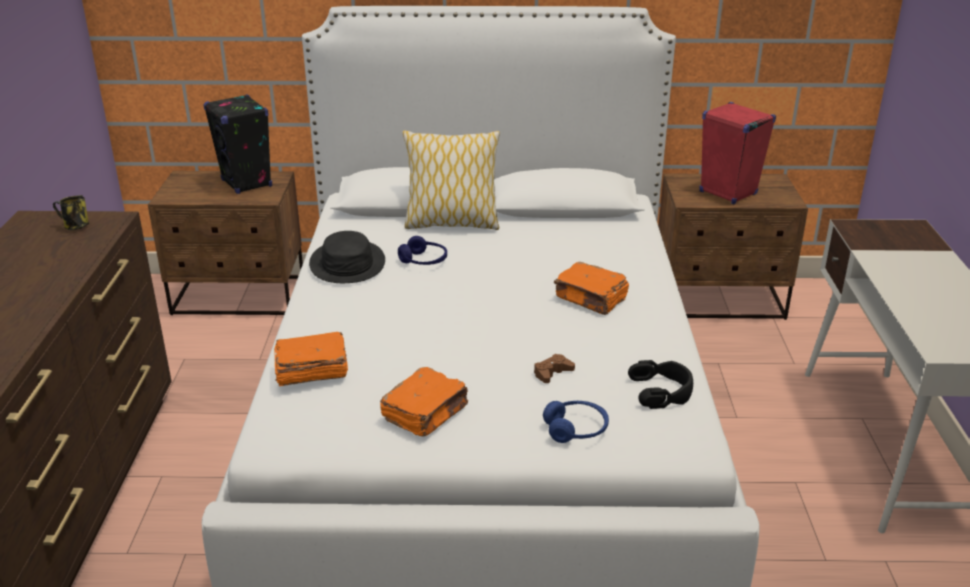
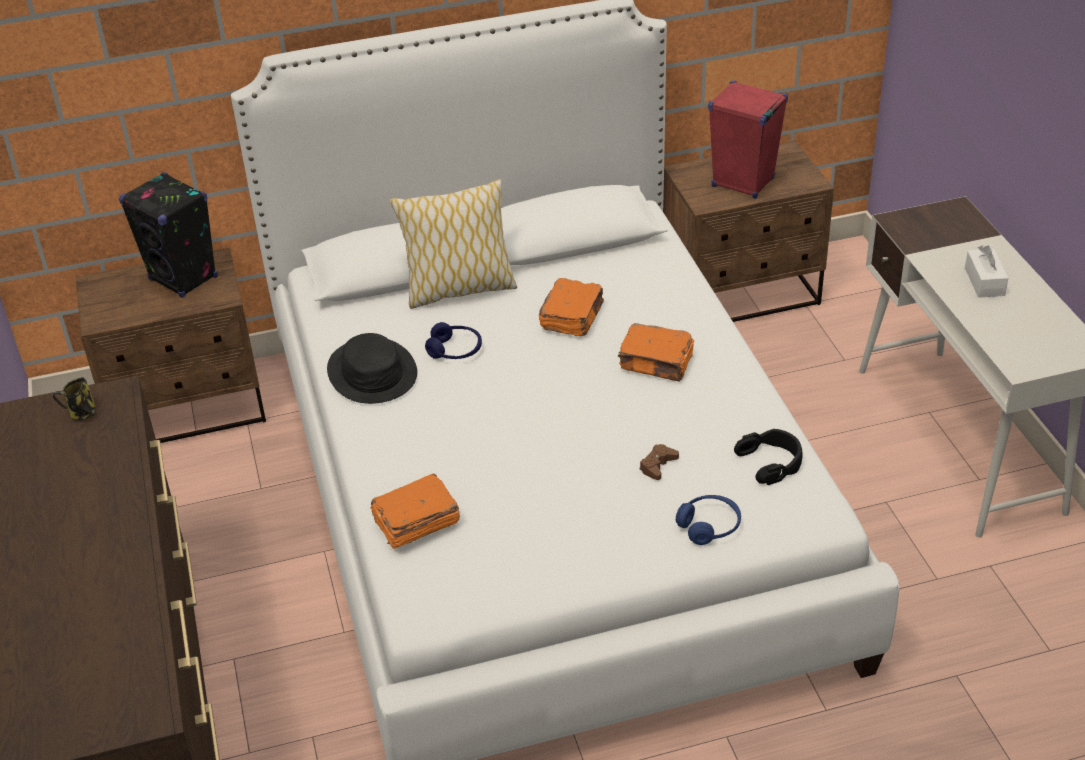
camera: 15 degrees left, 10 degrees up
orange book [380,367,468,437] -> orange book moved to [539,278,604,336]
none -> white tissue box [965,245,1008,298]

